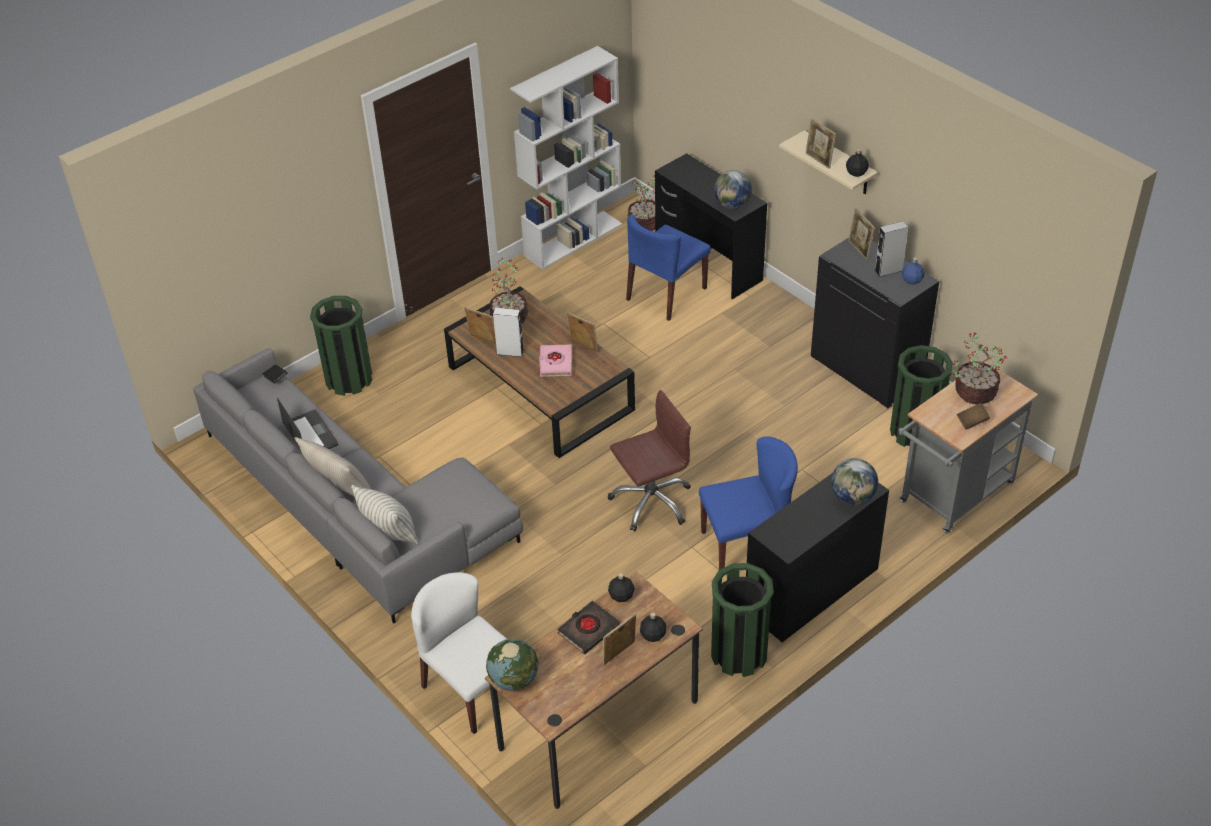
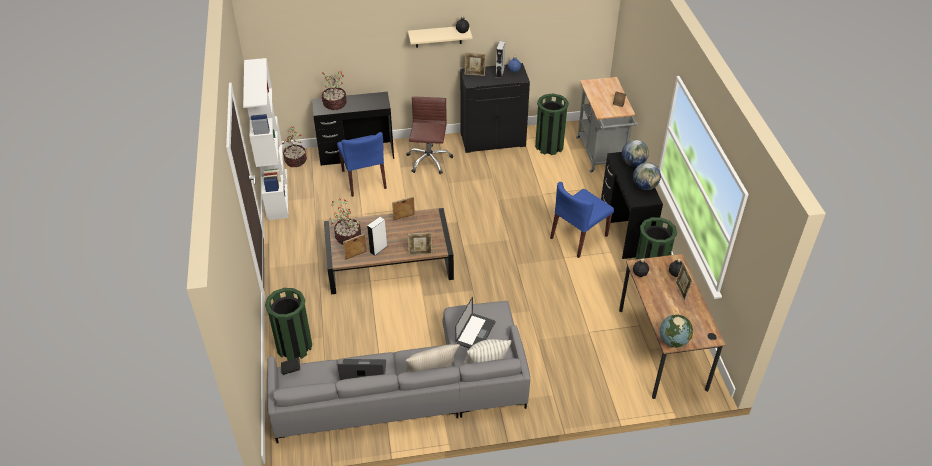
camera: 60 degrees left, 0 degrees up
white chair [411,572,507,734] -> none
pink book [539,344,572,377] -> none
black book [558,601,620,655] -> none
brown office chair [608,390,691,531] -> brown office chair moved to [406,96,453,174]
blue chair [699,436,798,570] -> blue chair turned 150 degrees counterclockwise [550,182,614,258]
globe [714,170,752,209] -> globe moved to [633,162,661,190]
picture frame [805,118,836,169] -> picture frame moved to [408,232,432,256]
potted plant [950,332,1006,405] -> potted plant moved to [322,71,347,110]
none -> laptop [455,297,495,349]

